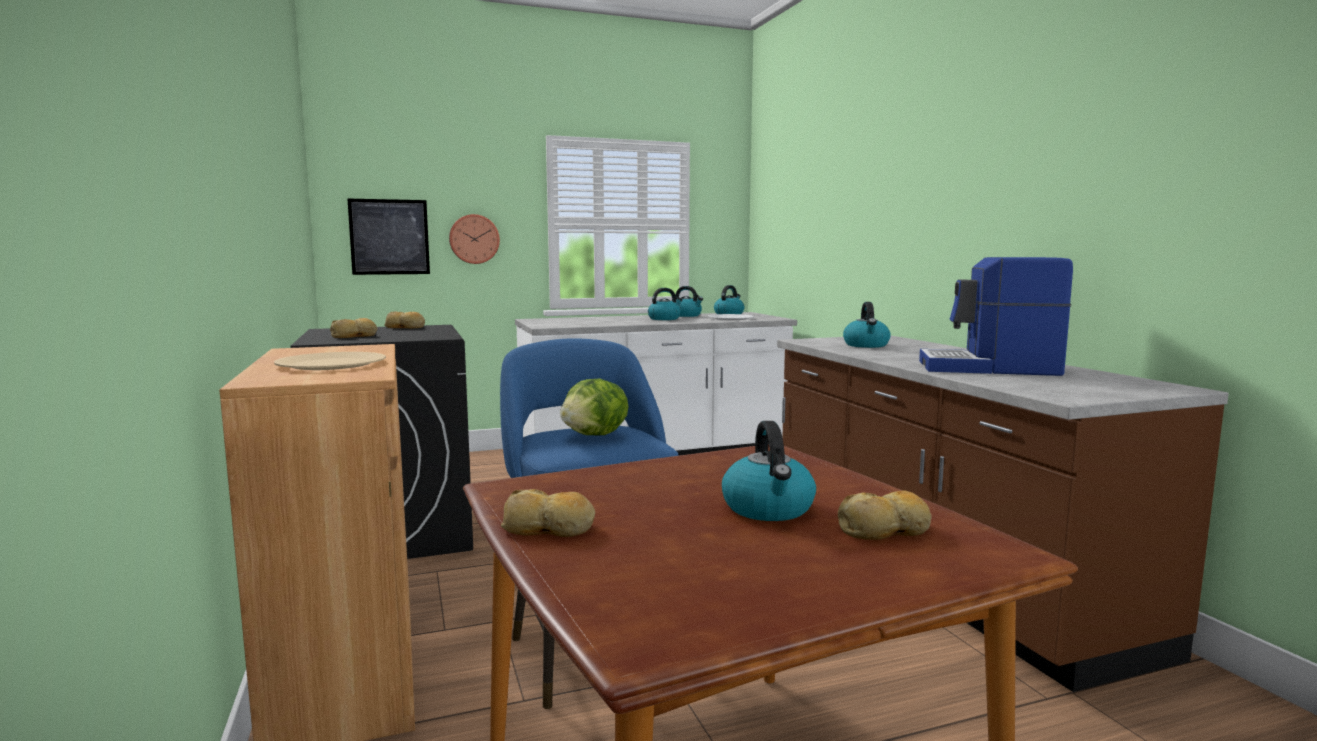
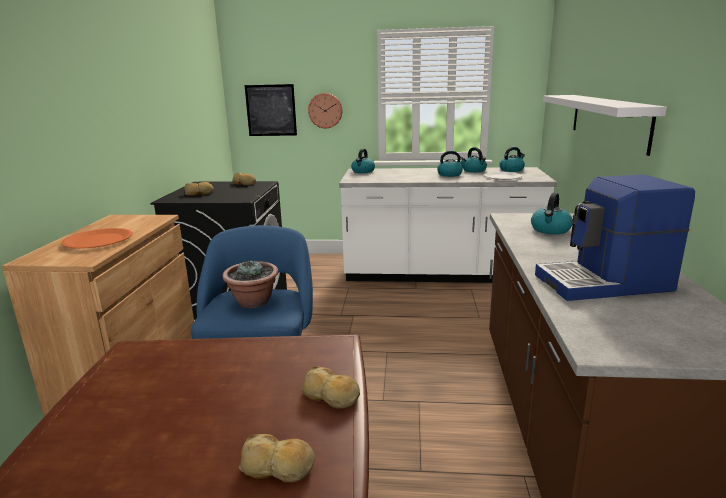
camera: 25 degrees right, 10 degrees up
beige plate [274,352,386,370] -> orange plate [61,228,133,249]
bread [501,489,595,537] -> bread moved to [301,366,360,409]
lettuce [560,379,628,435] -> potted plant [222,261,278,308]
kettle [722,421,816,521] -> kettle moved to [351,149,375,173]
coffee machine [919,257,1073,376] -> coffee machine turned 45 degrees counterclockwise [535,175,695,301]
none -> white shelf [543,95,667,156]

